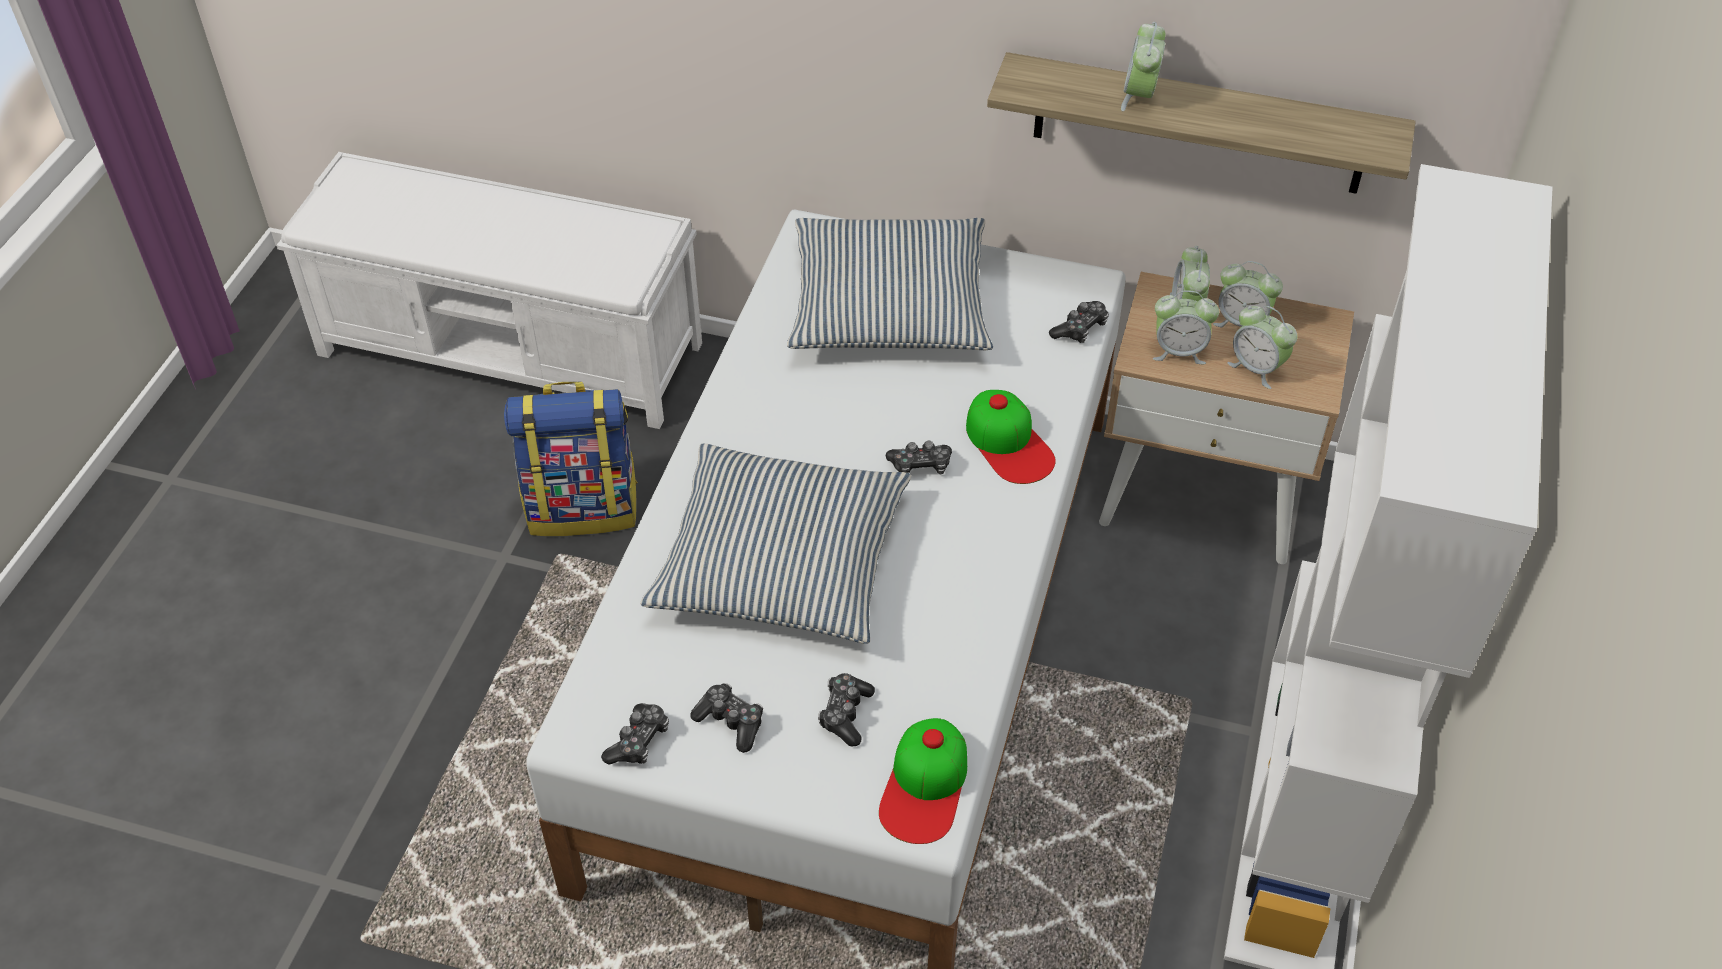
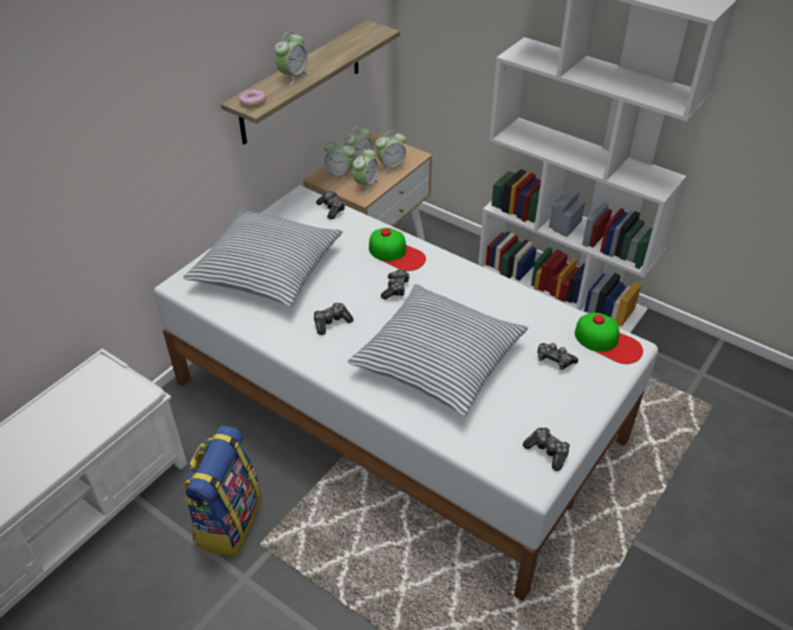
camera: 70 degrees left, 5 degrees down
game controller [690,683,763,753] -> game controller moved to [314,303,354,335]
cap [966,390,1056,484] -> cap turned 45 degrees clockwise [369,228,426,271]
alarm clock [1121,22,1165,111] -> alarm clock turned 90 degrees counterclockwise [275,31,309,85]
none -> donut [239,89,266,107]

